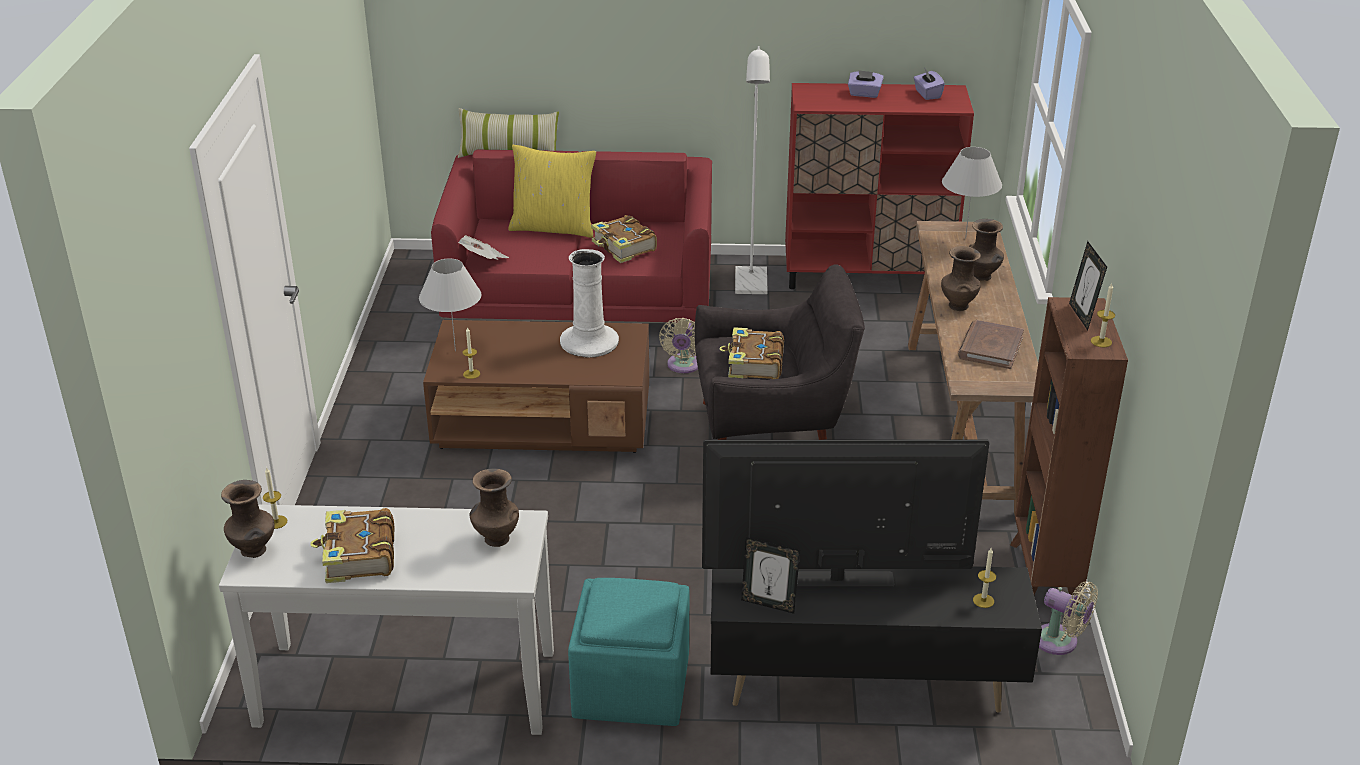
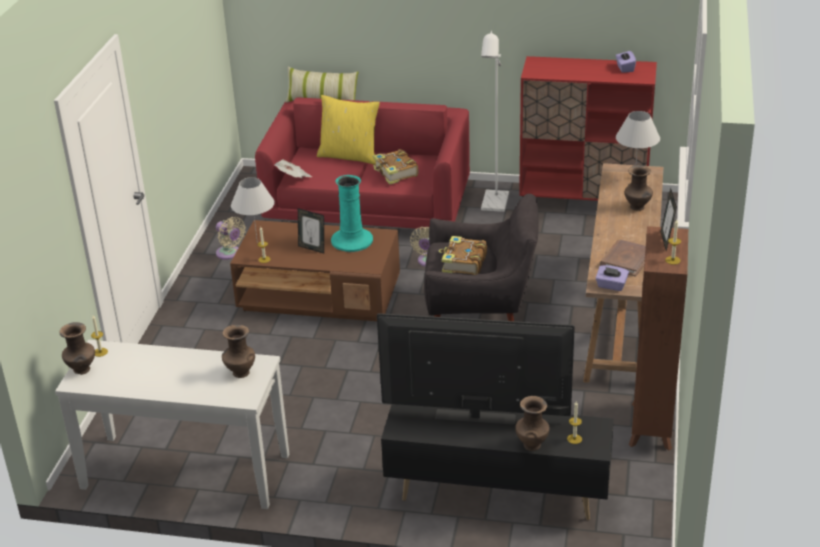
camera: 10 degrees right, 0 degrees up
book [310,508,394,583] -> none
white vase [560,249,619,358] -> turquoise vase [331,175,373,252]
turquoise ottoman [568,578,689,726] -> none
picture frame [741,537,800,614] -> picture frame moved to [298,208,324,254]
purple tissue box [848,70,884,98] -> purple tissue box moved to [595,265,629,291]
brown vase [941,246,981,311] -> brown vase moved to [515,396,550,451]
beige fan [1039,581,1098,655] -> beige fan moved to [216,217,246,260]

